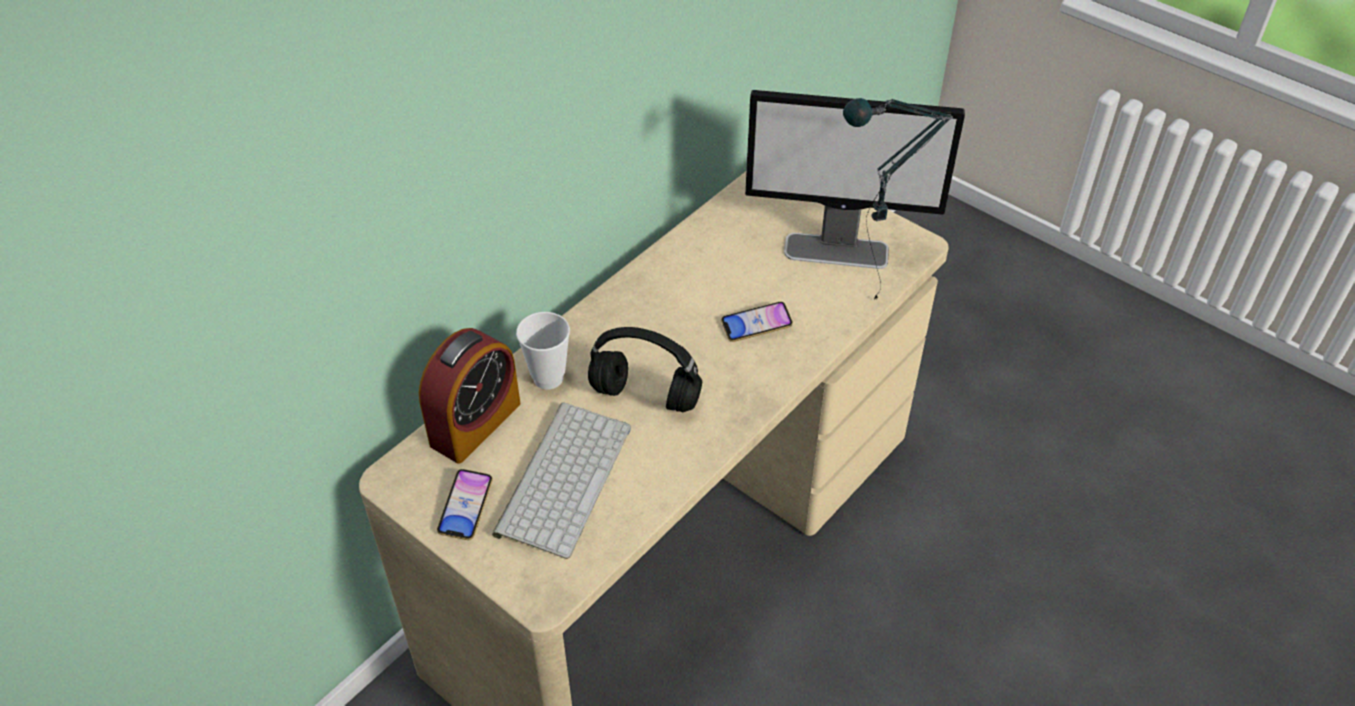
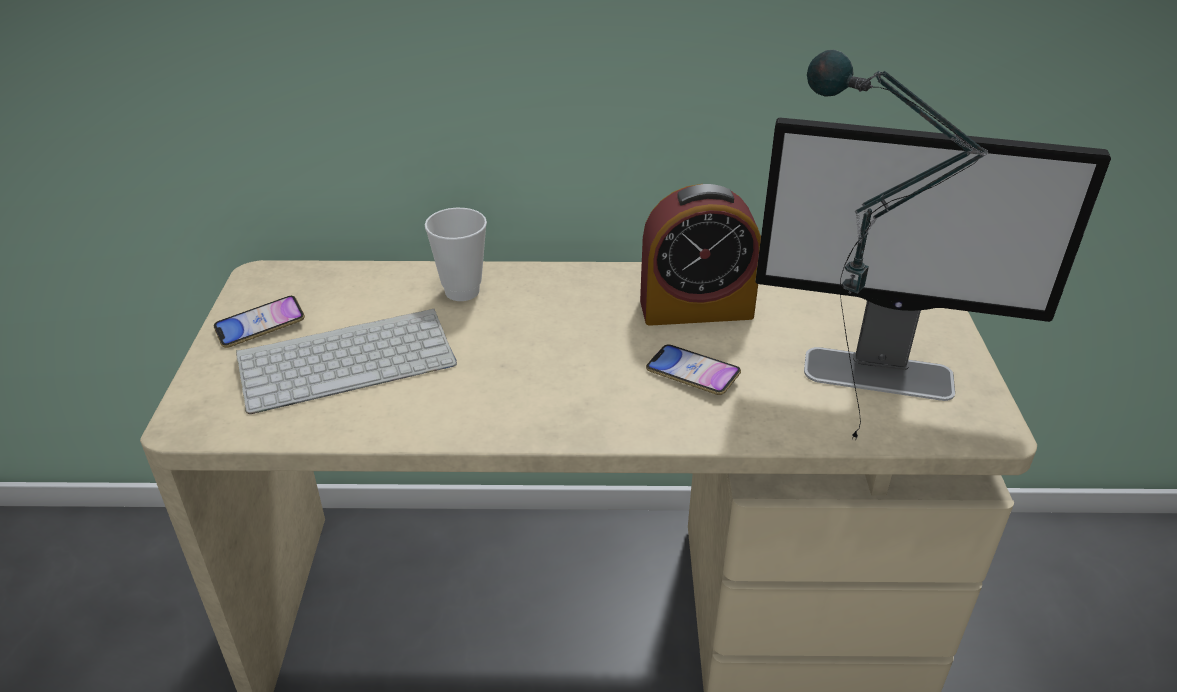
camera: 50 degrees right, 10 degrees down
alarm clock [419,328,520,464] -> alarm clock moved to [640,184,761,326]
black headphones [588,327,702,412] -> none
monitor [745,90,965,269] -> monitor turned 45 degrees counterclockwise [755,117,1111,401]

